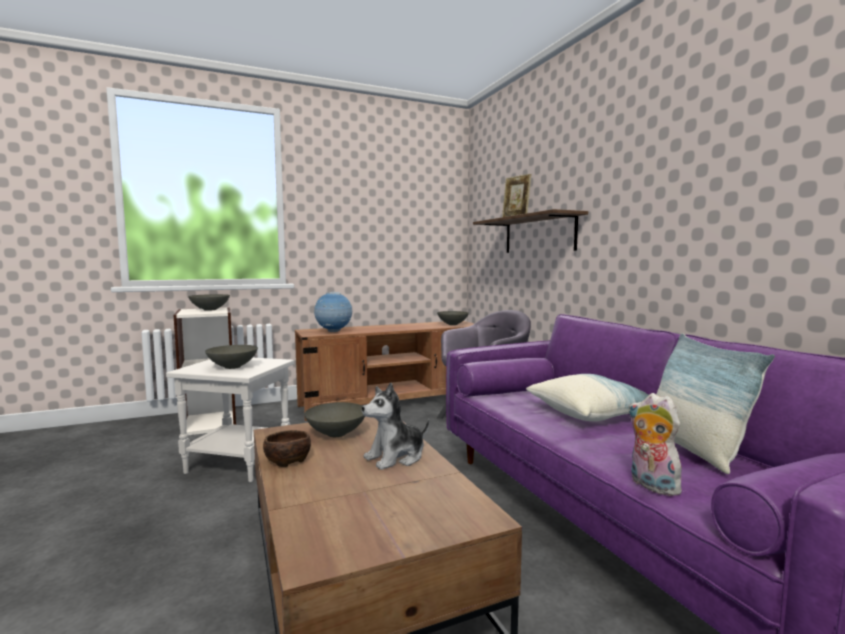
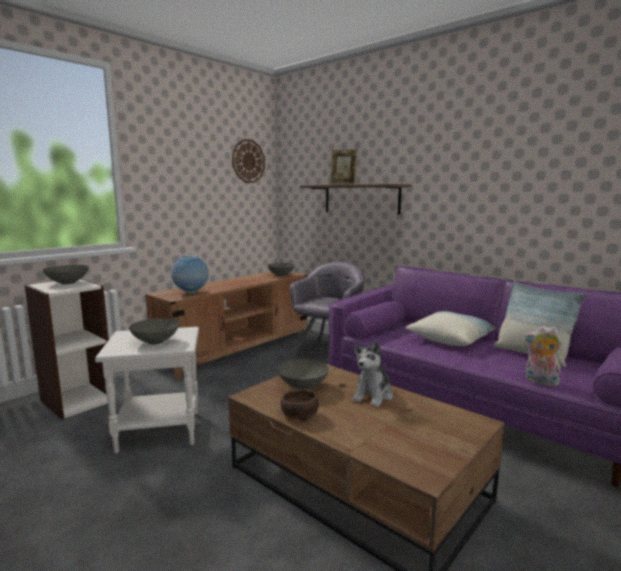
camera: 25 degrees left, 5 degrees up
none -> wall clock [232,139,265,183]

